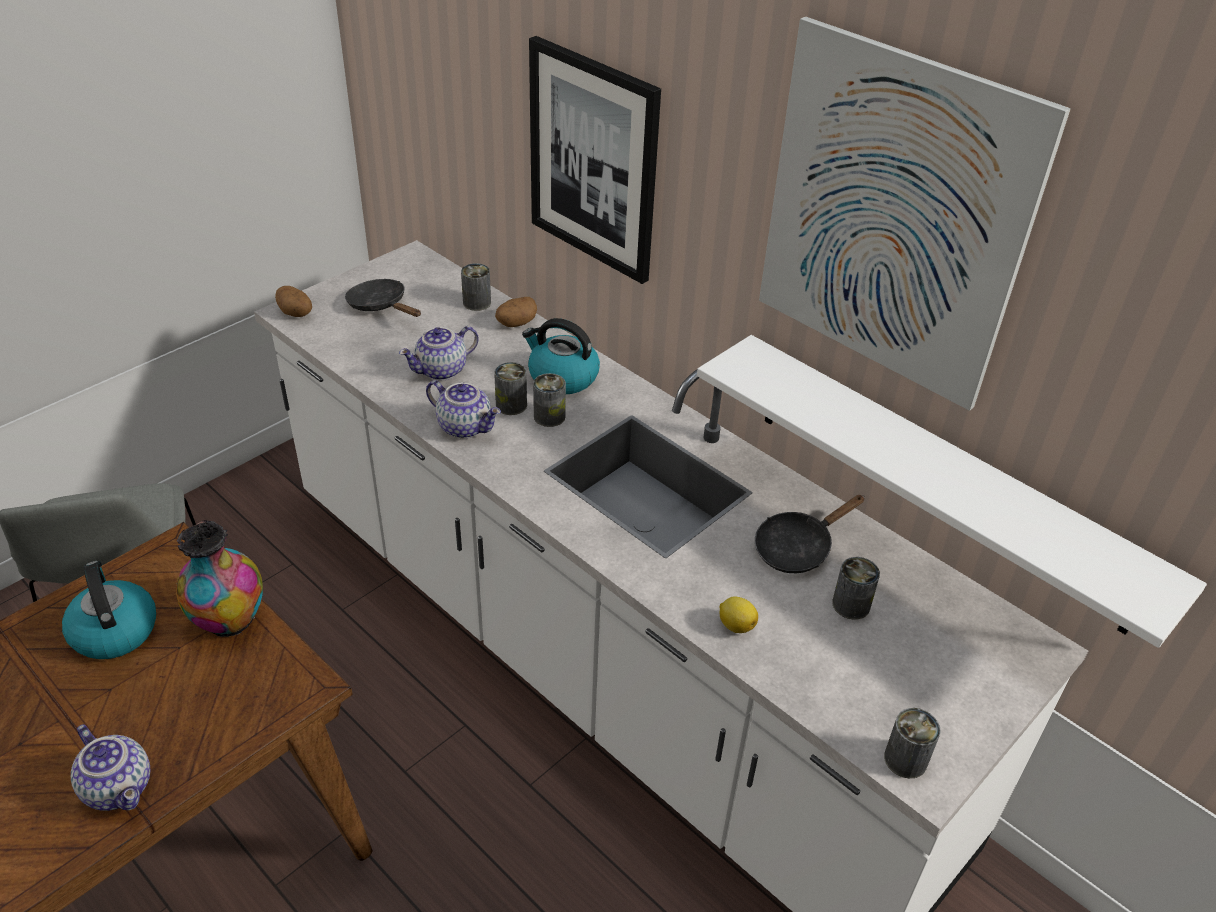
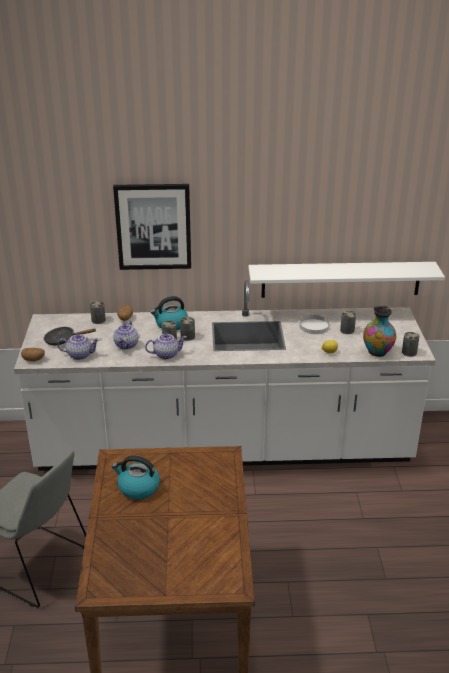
camera: 45 degrees left, 10 degrees down
teapot [71,724,150,811] -> teapot moved to [57,334,99,360]
vase [176,520,263,637] -> vase moved to [363,306,396,357]
black frying pan [755,495,865,573] -> white plate [299,315,330,334]
picture [759,17,1071,411] -> none

